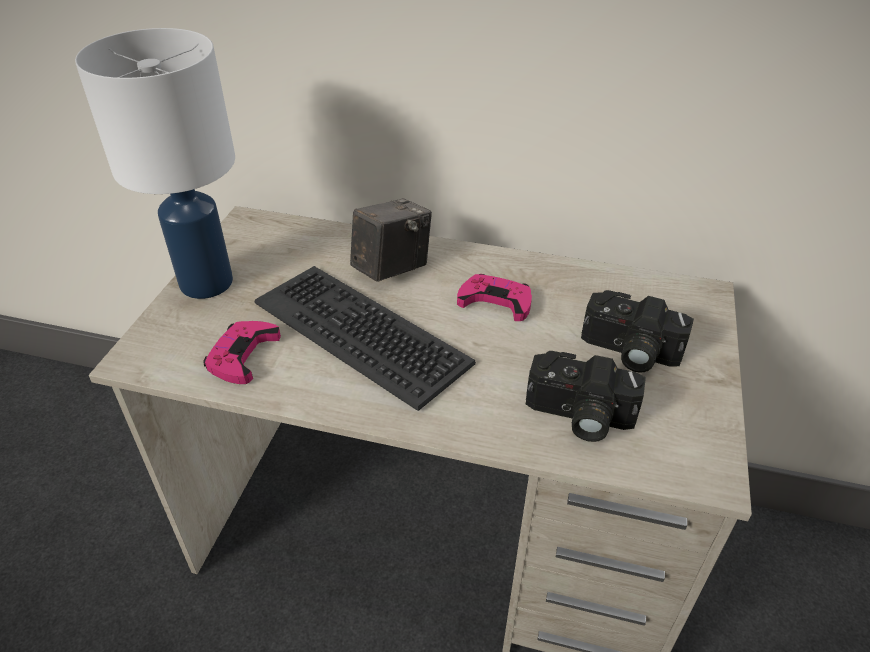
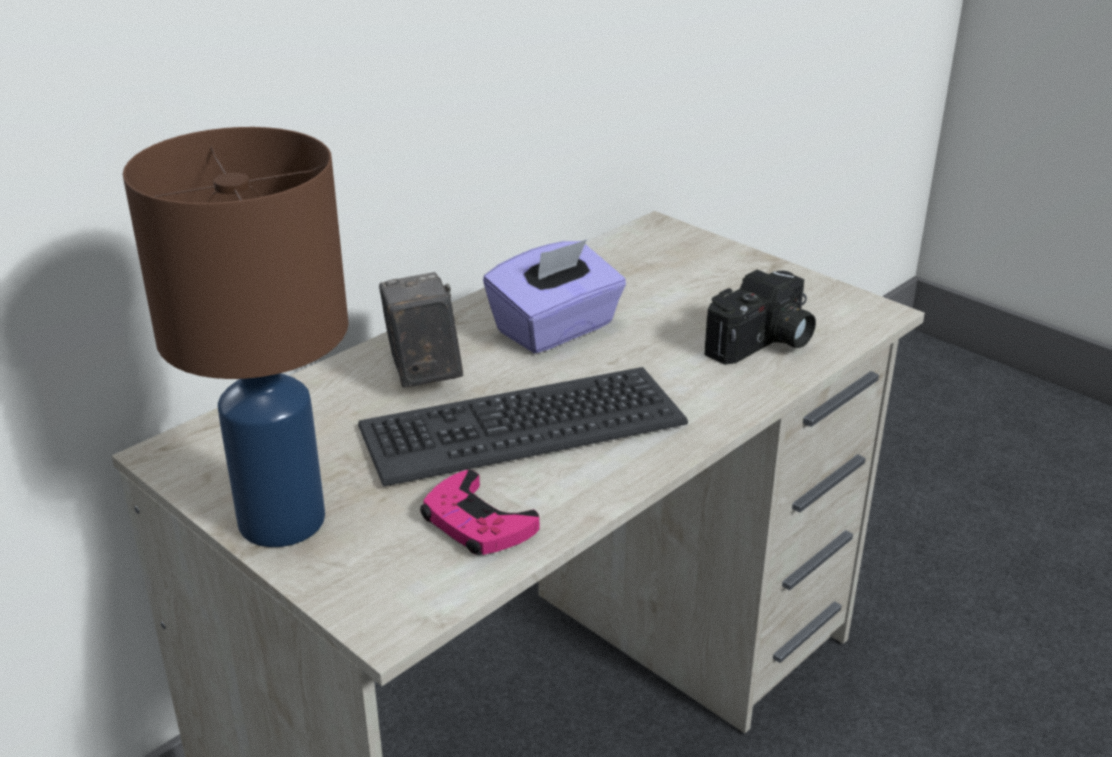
camera: 60 degrees left, 10 degrees down
white table lamp [75,28,235,299] -> brown table lamp [123,127,348,547]
pink game controller [457,274,532,321] -> purple tissue box [483,239,626,354]
camera [581,290,694,373] -> none

